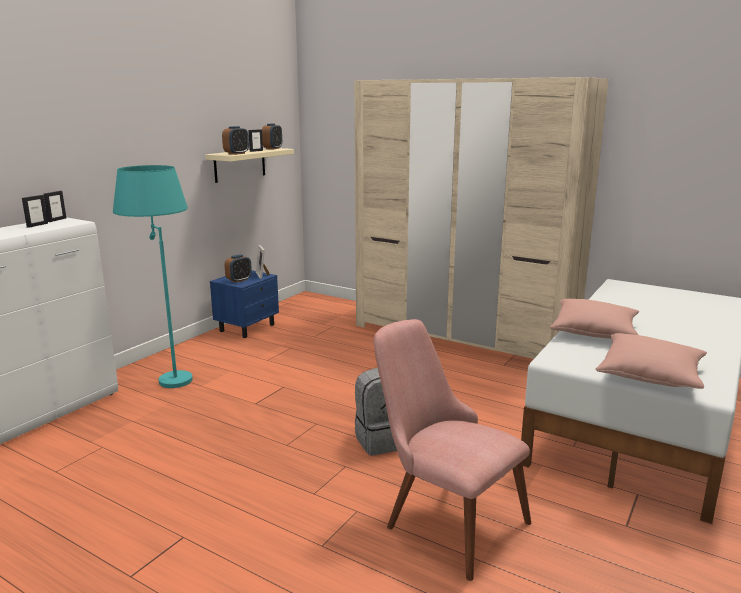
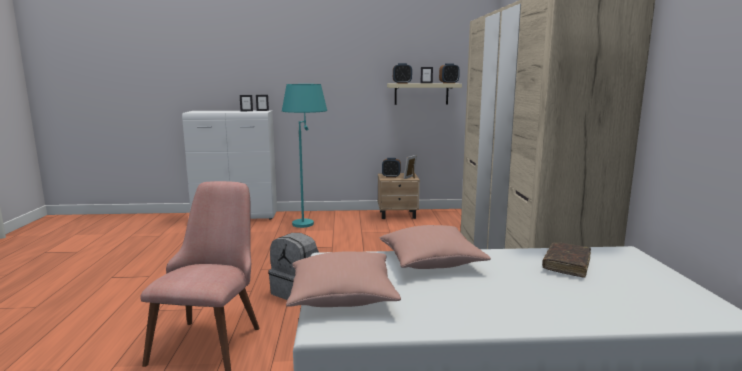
camera: 55 degrees right, 5 degrees down
blue nightstand [210,270,279,338] -> beige nightstand [378,173,420,219]
none -> brown book [542,243,591,278]

